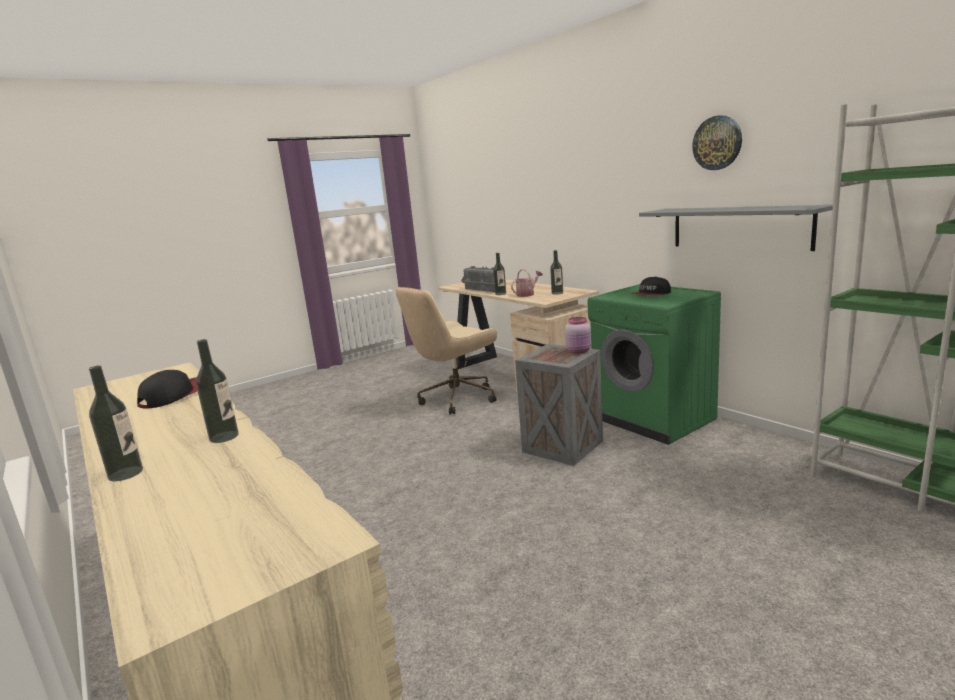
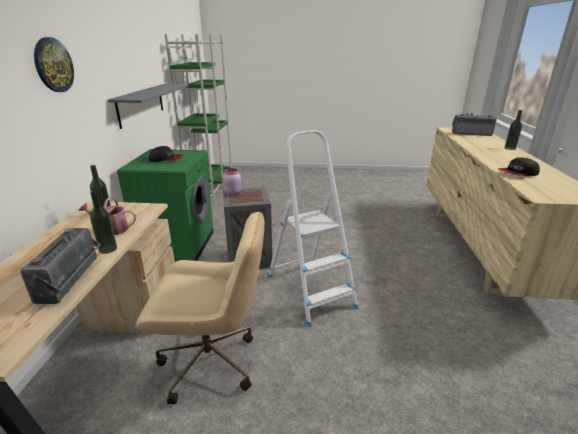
camera: 140 degrees left, 10 degrees up
bottle [196,339,239,443] -> none
wall clock [692,115,742,170] -> wall clock moved to [34,37,74,92]
none -> white step ladder [268,130,359,327]
none -> radio [452,113,497,136]

